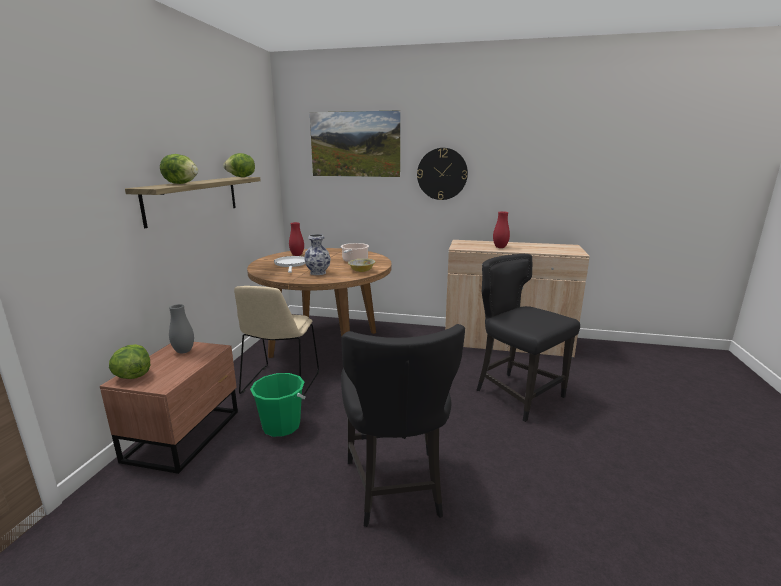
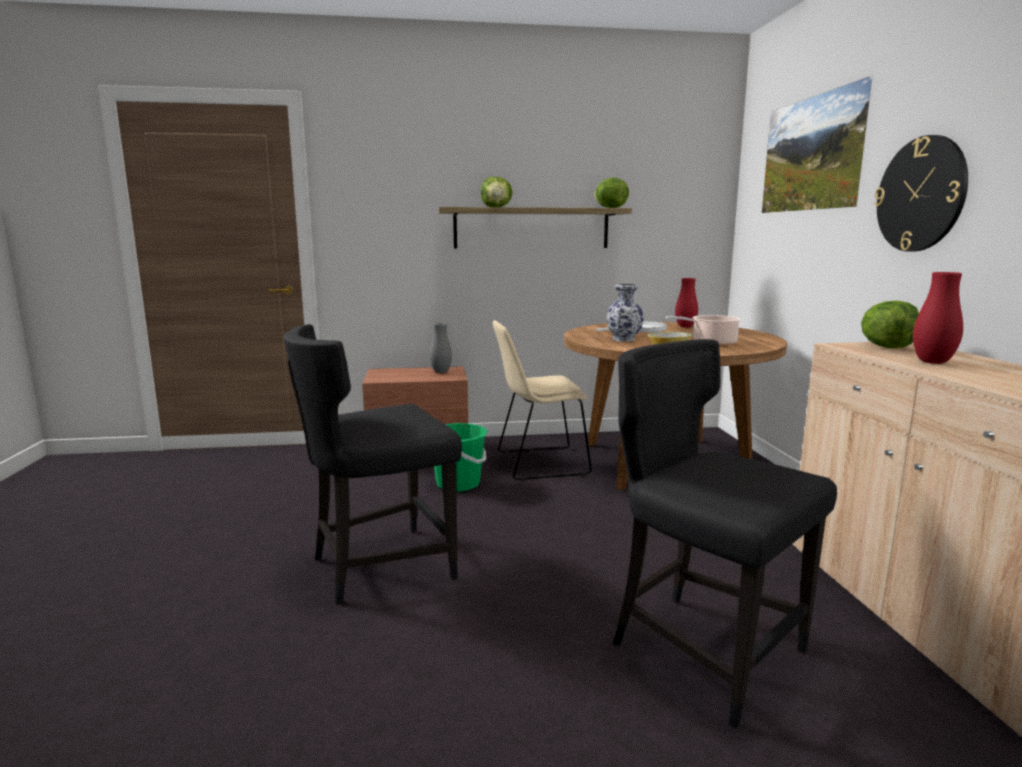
camera: 70 degrees right, 5 degrees down
lettuce [109,344,150,379] -> lettuce moved to [861,301,919,348]
black chair [476,254,580,422] -> black chair turned 75 degrees counterclockwise [613,339,837,729]

